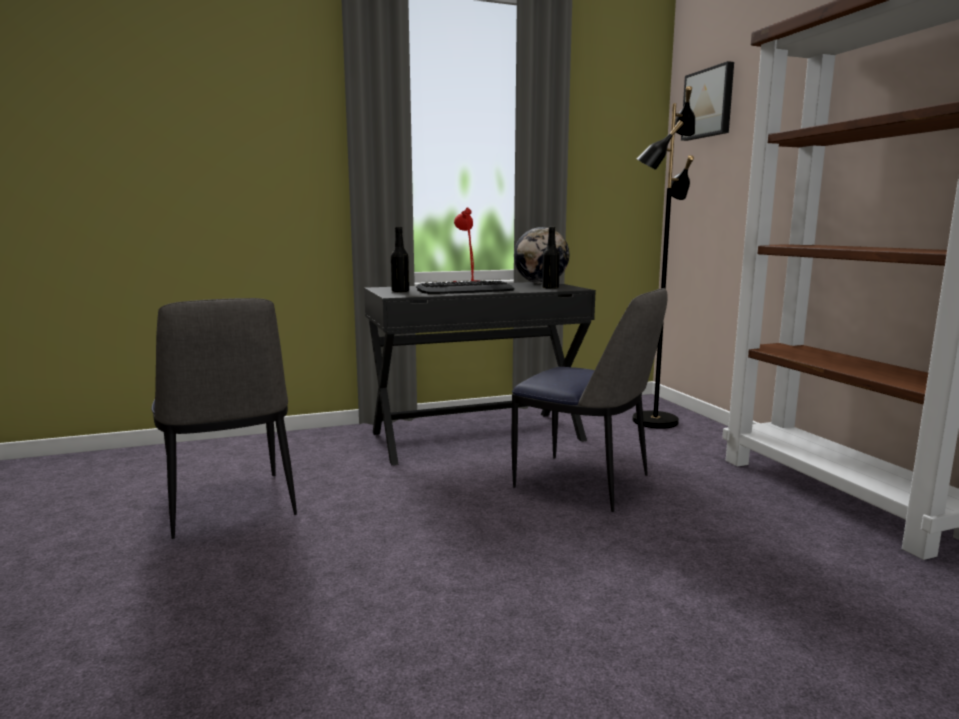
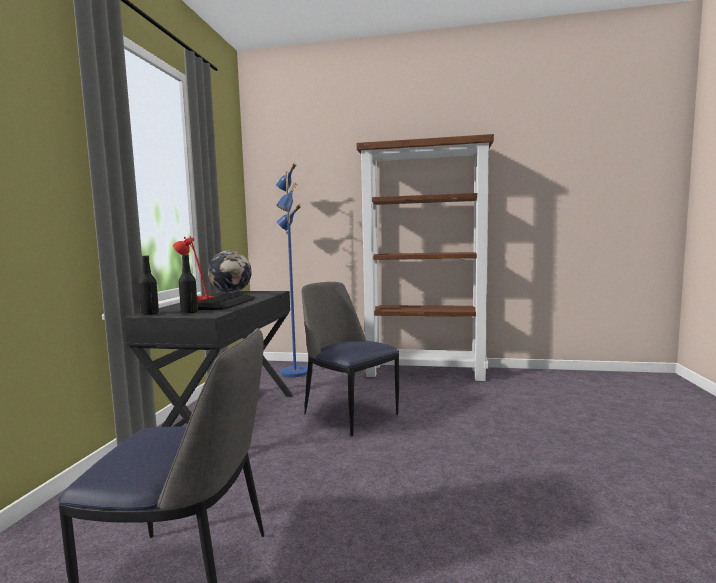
camera: 60 degrees left, 5 degrees down
chair [511,288,668,512] -> chair turned 105 degrees counterclockwise [301,282,399,436]
black bottle [542,227,560,289] -> black bottle moved to [139,256,159,315]
black floor lamp [632,86,695,429] -> blue floor lamp [276,163,308,377]
picture [681,61,734,141] -> none

